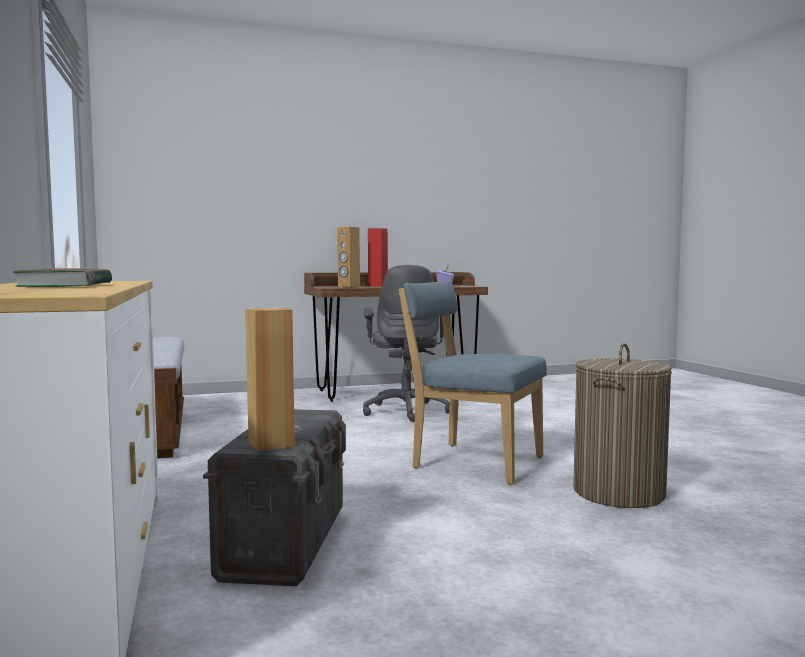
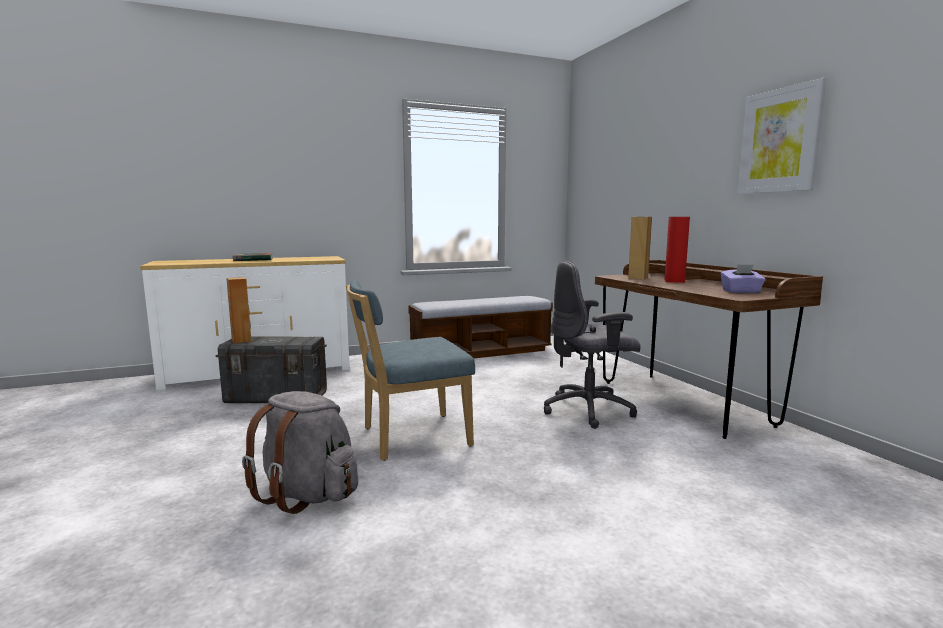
camera: 85 degrees right, 5 degrees up
blue chair [399,281,547,485] -> blue chair turned 135 degrees counterclockwise [346,280,475,461]
laundry basket [573,343,672,508] -> grey backpack [242,391,358,514]
none -> picture [737,78,827,194]

